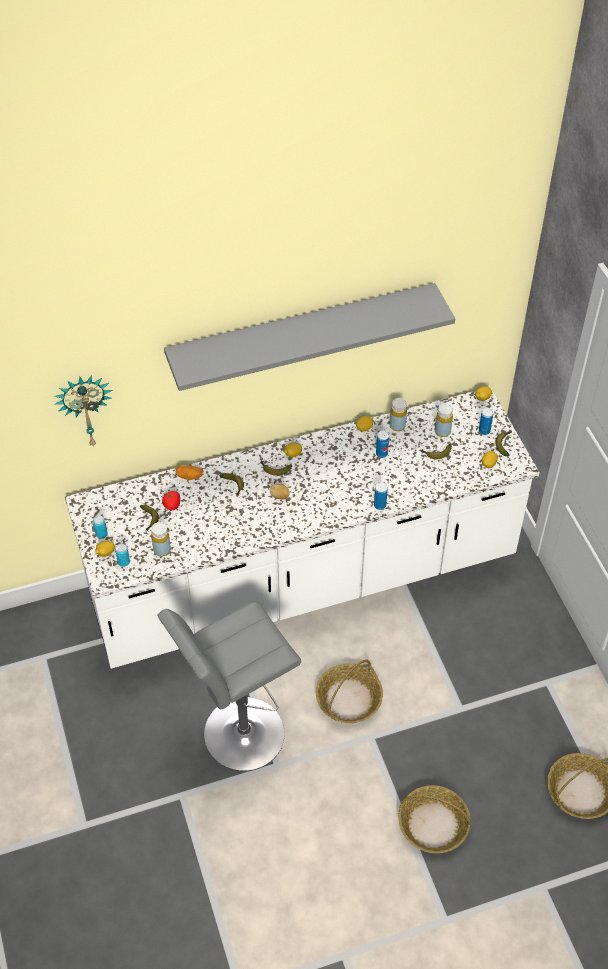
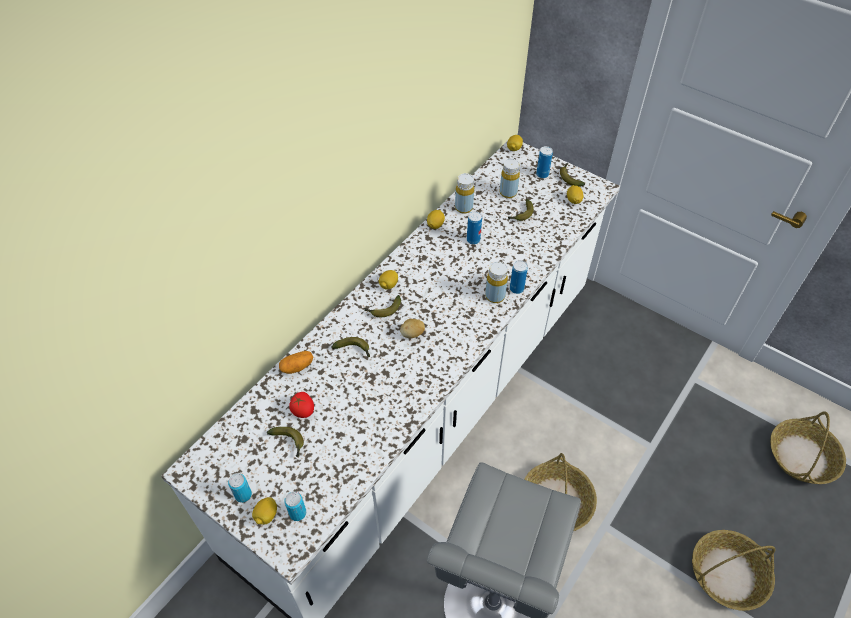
camera: 35 degrees left, 0 degrees up
wall clock [54,375,113,447] -> none
yellow bottle [151,522,171,556] -> yellow bottle moved to [485,261,508,303]
grey shelf [164,283,455,391] -> none

